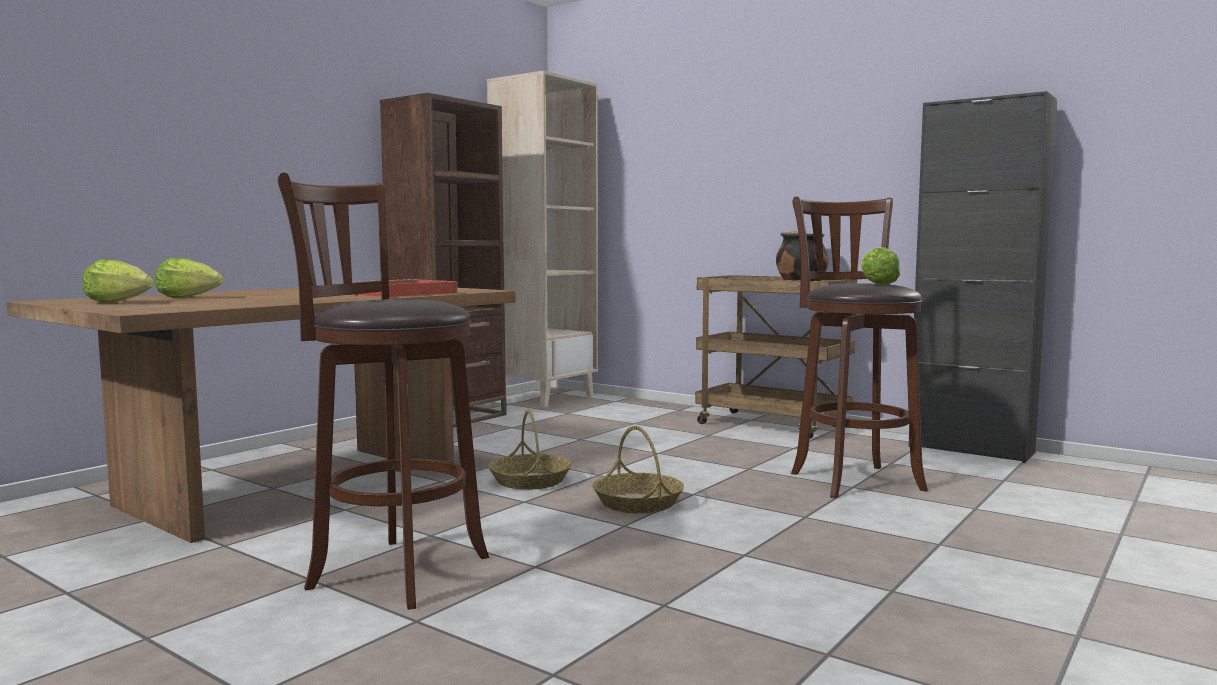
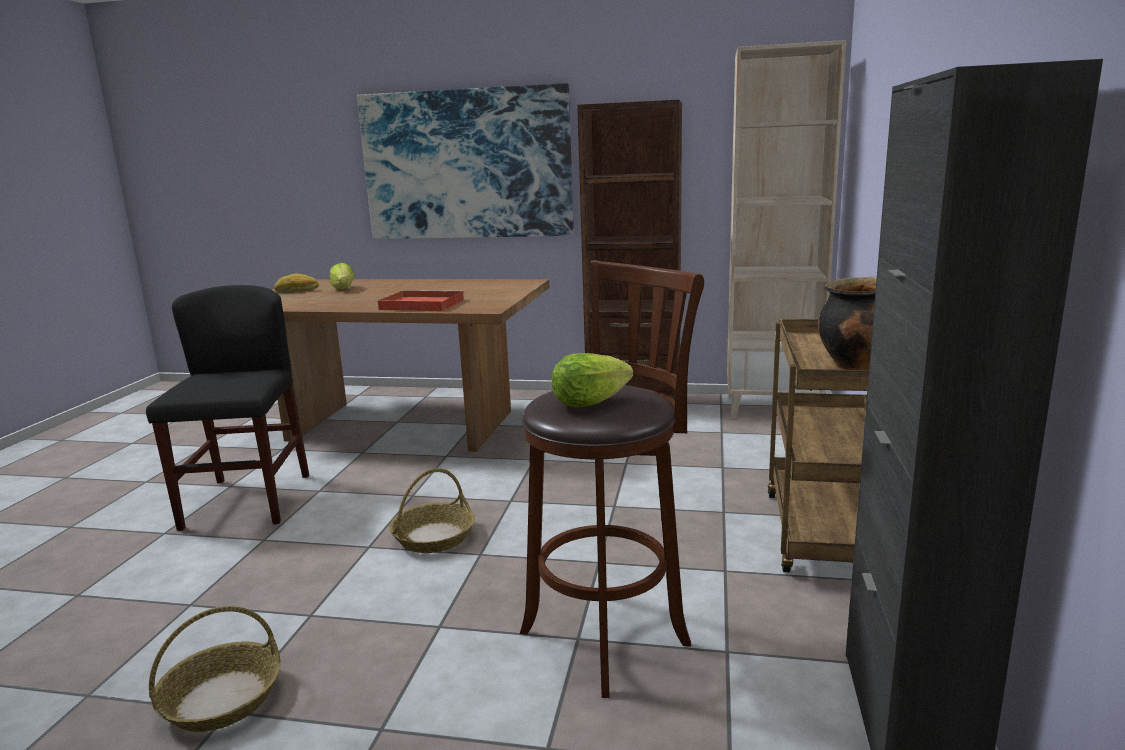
camera: 65 degrees right, 10 degrees up
lettuce [83,259,153,303] -> bread [274,273,319,292]
brown stool [277,173,489,610] -> black chair [146,285,309,531]
basket [488,410,572,489] -> basket moved to [149,606,281,732]
none -> picture [357,83,574,239]

